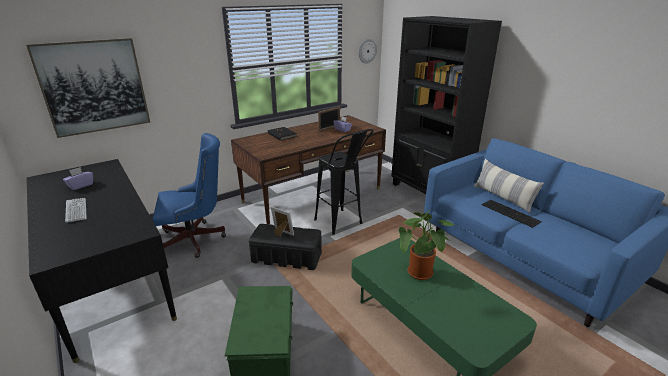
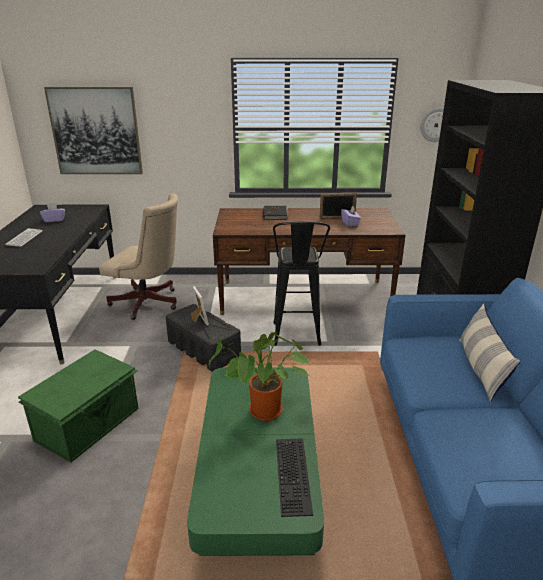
camera: 35 degrees right, 0 degrees up
blue office chair [153,133,226,258] -> beige office chair [99,193,178,320]
keyboard [481,200,542,228] -> keyboard moved to [276,439,313,517]

